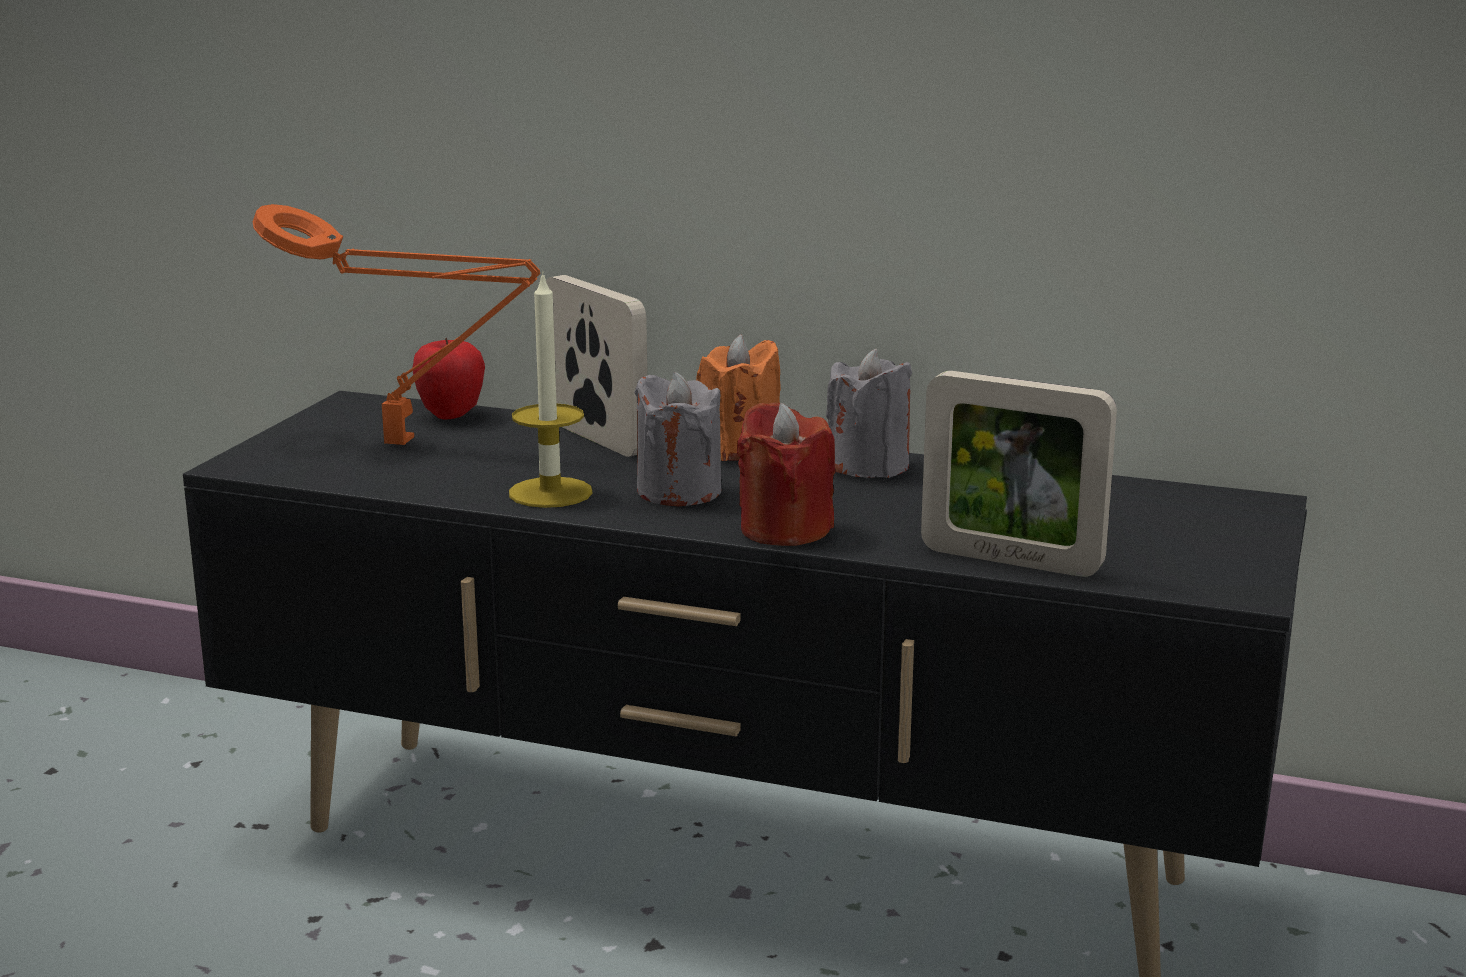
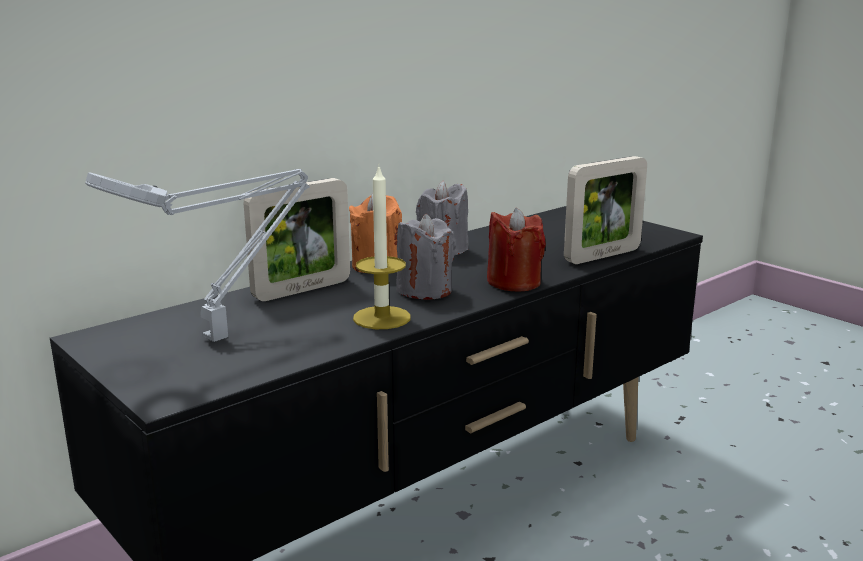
camera: 60 degrees left, 0 degrees up
orange table lamp [252,204,540,445] -> grey table lamp [85,169,310,342]
apple [413,337,485,419] -> none
picture frame [546,275,647,457] -> picture frame turned 150 degrees clockwise [244,178,350,301]

